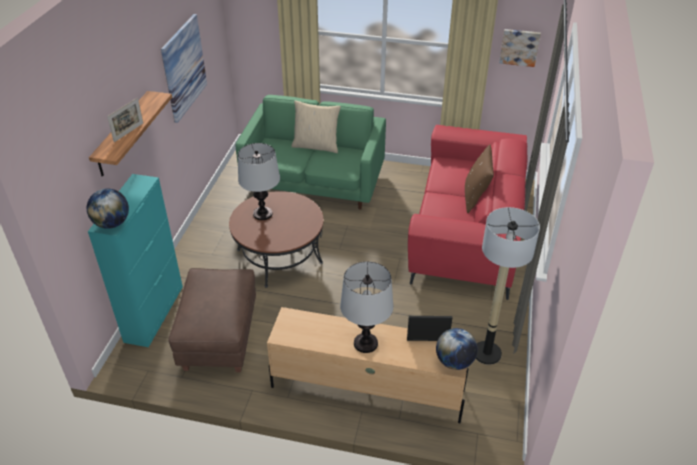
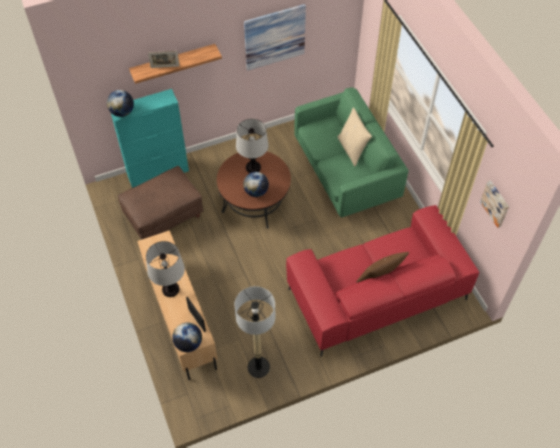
camera: 55 degrees right, 15 degrees up
none -> globe [243,172,269,197]

